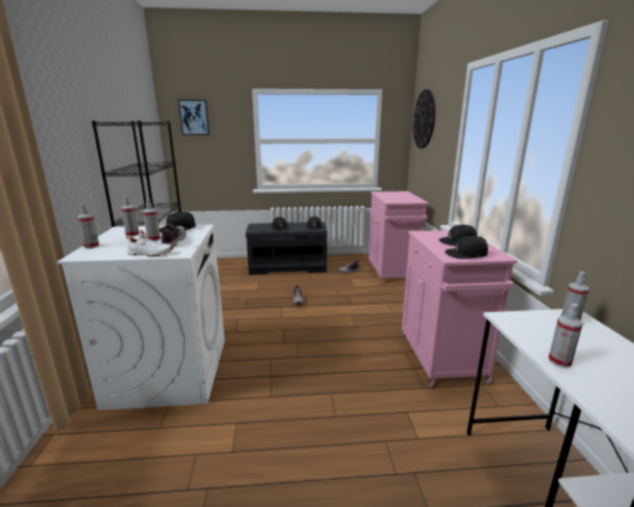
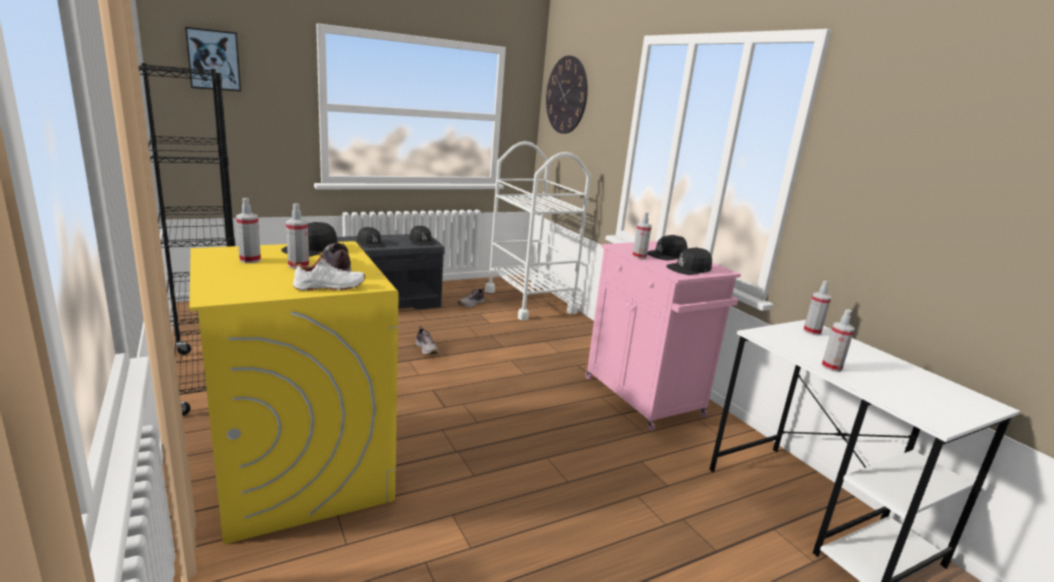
camera: 25 degrees left, 0 degrees up
white washing machine [57,225,225,410] -> yellow washing machine [189,241,399,545]
spray bottle [77,204,99,249] -> spray bottle moved to [632,212,652,259]
pink cabinet [368,191,429,284] -> white cart [485,141,591,320]

